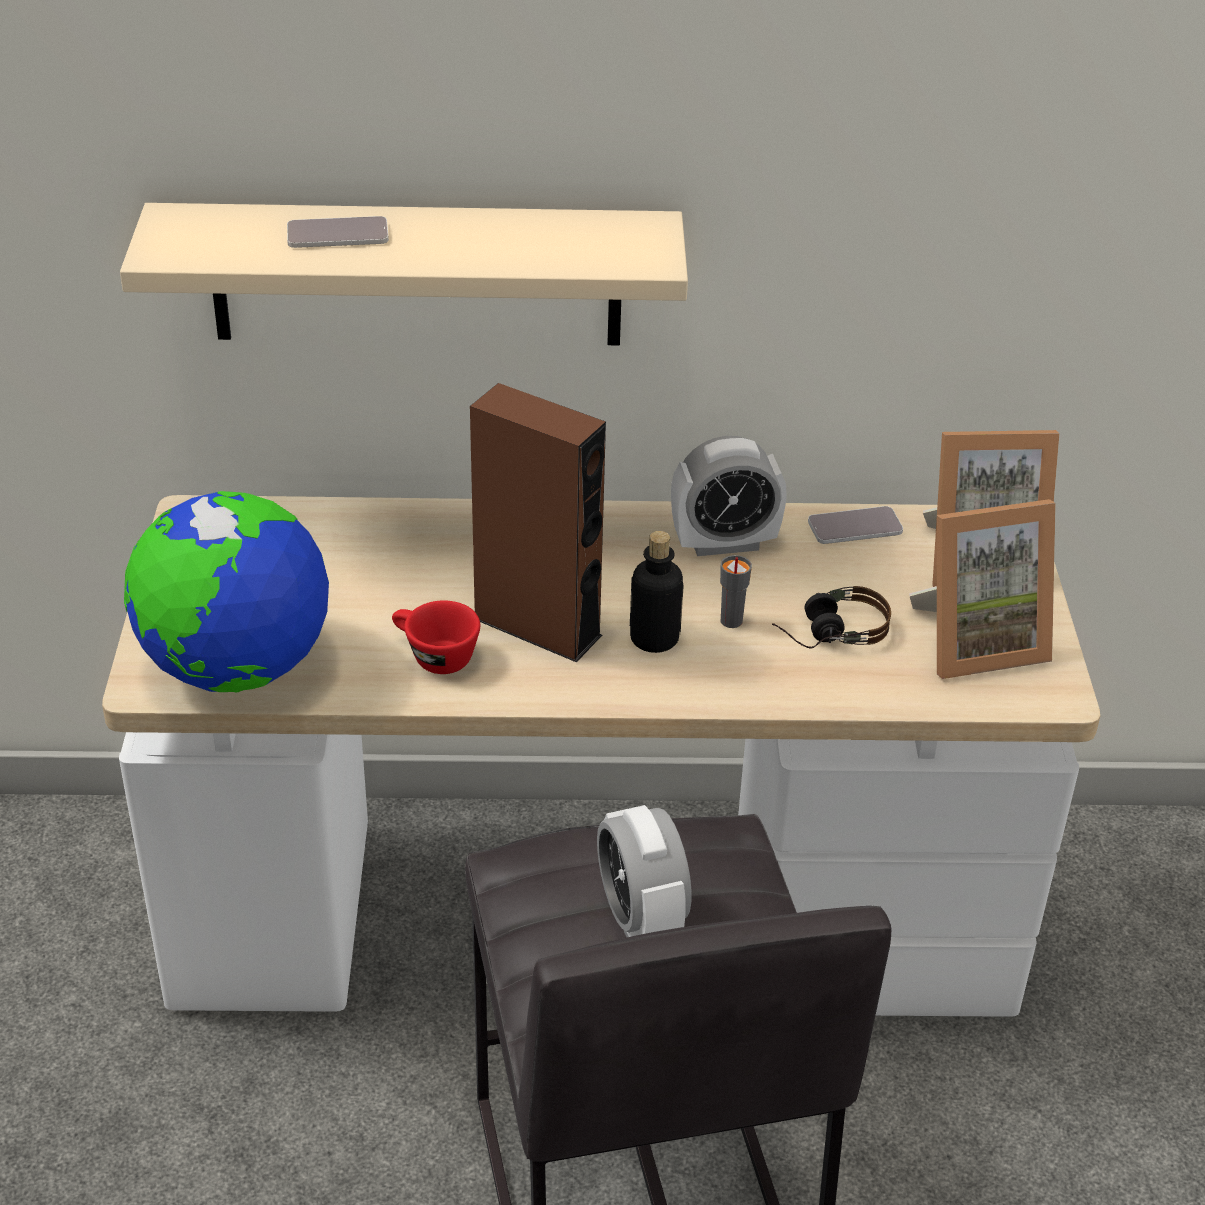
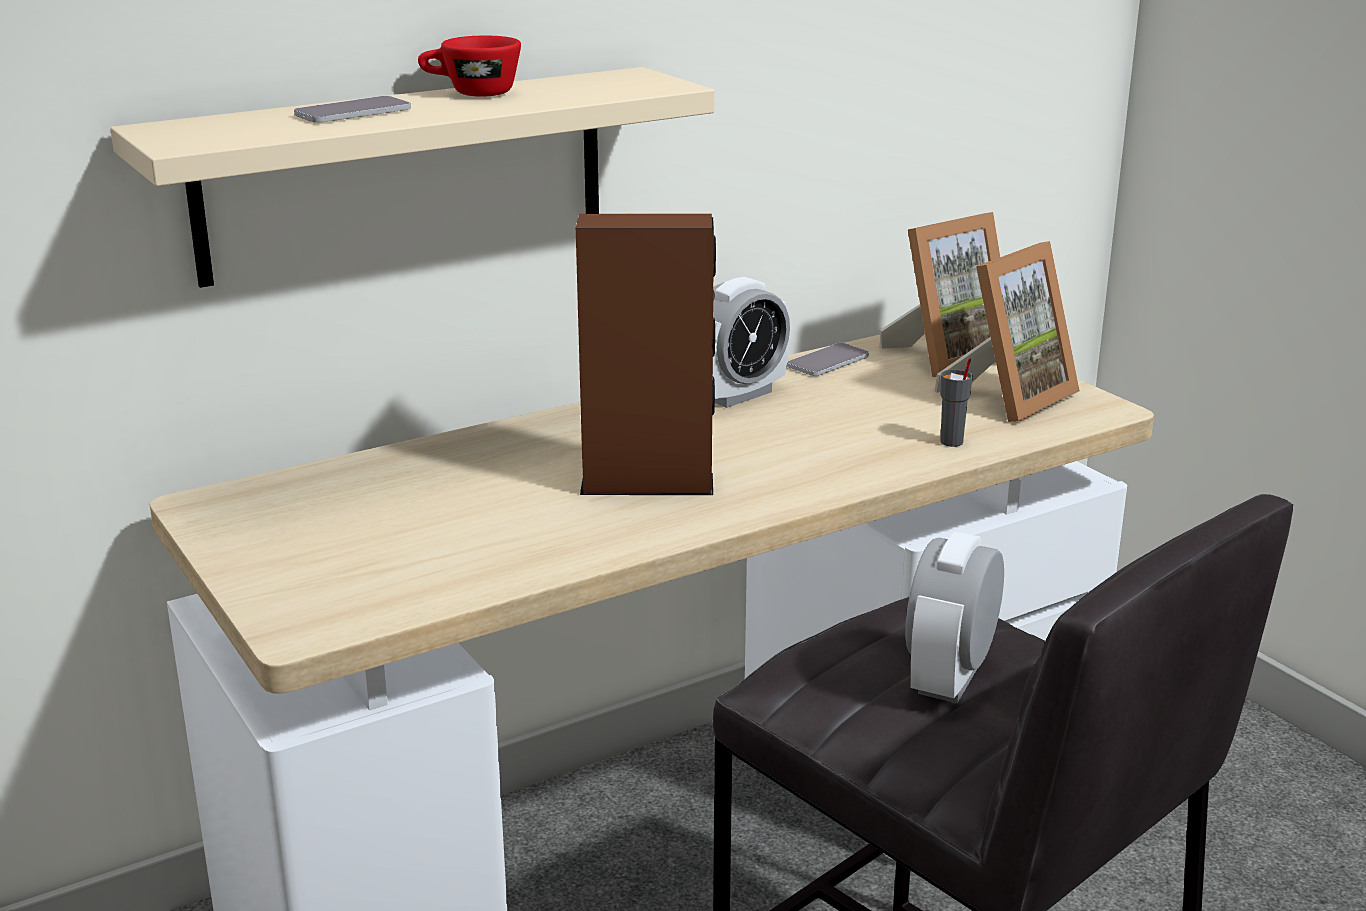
camera: 30 degrees left, 15 degrees down
globe [124,491,329,693] -> none
red cup [392,600,480,674] -> red cup moved to [418,36,521,97]
alarm clock [597,805,691,937] -> alarm clock turned 75 degrees clockwise [905,532,1004,703]
bottle [630,531,684,653] -> none
grey cup [720,555,752,628] -> grey cup moved to [940,358,973,447]
headphones [772,586,891,649] -> none

